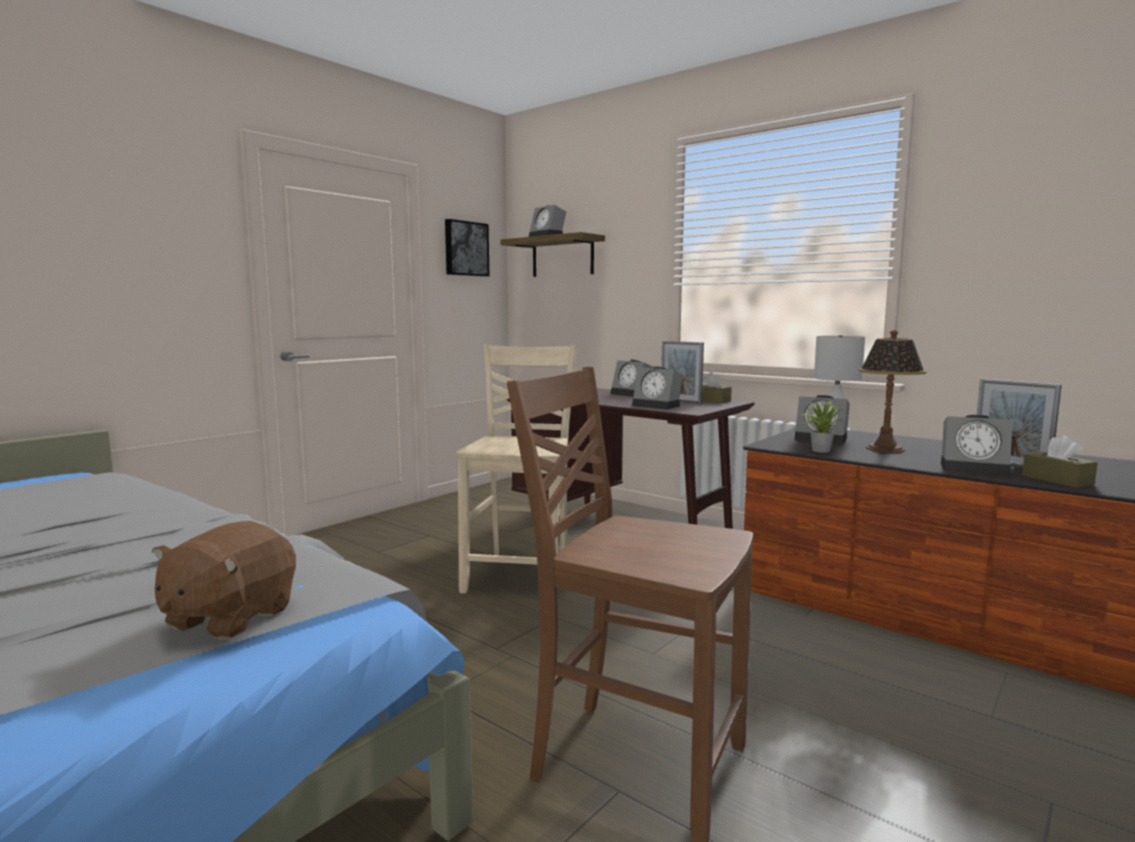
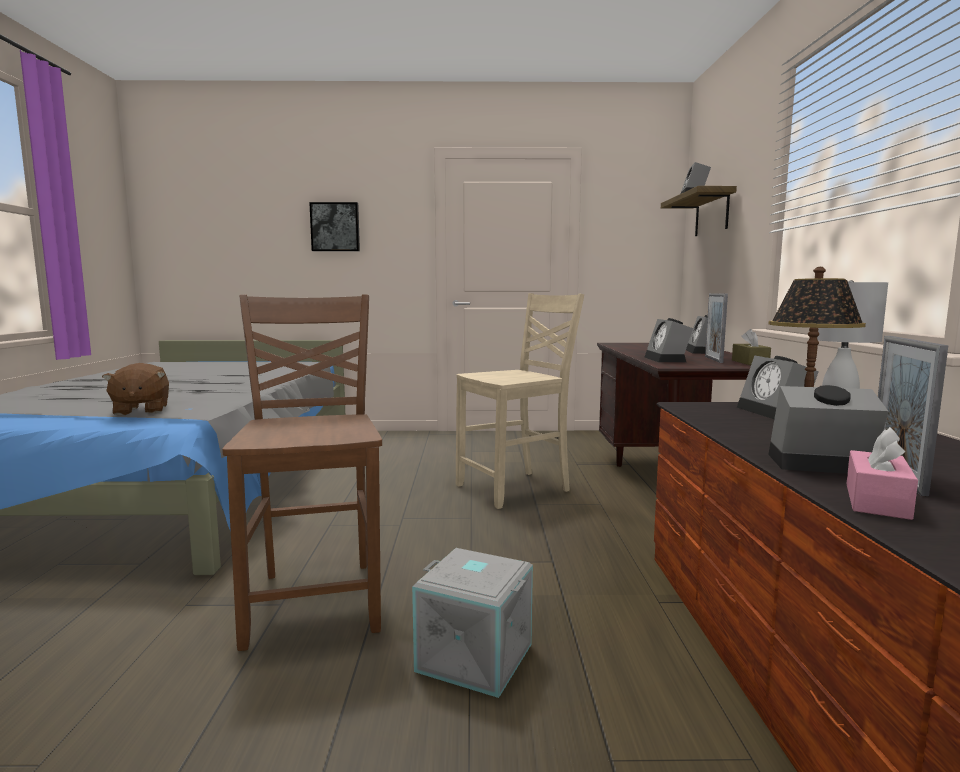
camera: 50 degrees right, 0 degrees up
brown plush toy [152,521,296,640] -> brown plush toy turned 90 degrees counterclockwise [102,363,169,416]
picture [445,219,489,277] -> picture moved to [309,202,360,251]
potted plant [801,400,845,453] -> none
alarm clock [941,415,1013,476] -> alarm clock turned 120 degrees clockwise [768,385,888,474]
brown tissue box [1022,435,1098,488] -> pink tissue box [846,427,918,520]
none -> grey storage box [412,548,533,698]

